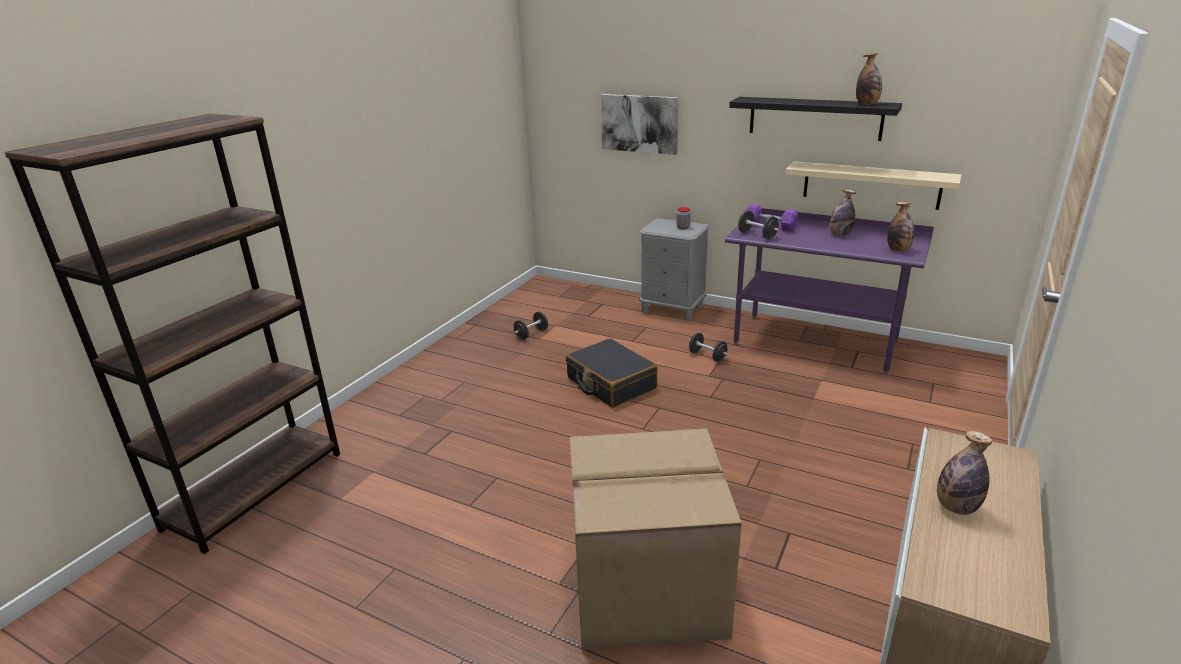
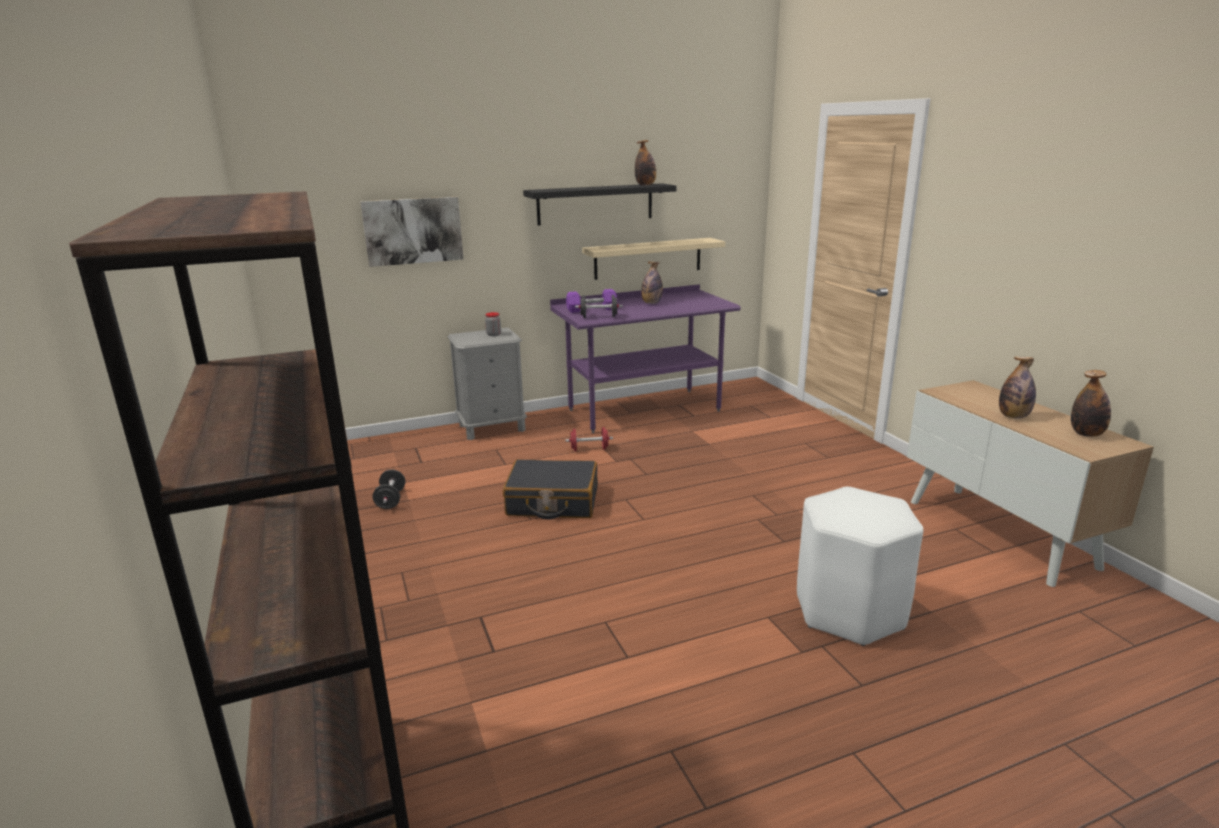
camera: 50 degrees left, 5 degrees down
cardboard box [570,429,742,650] -> white stool [797,486,923,646]
black dumbbell [689,333,728,362] -> red dumbbell [565,427,613,451]
bottle [887,202,915,251] -> bottle moved to [1071,370,1111,437]

